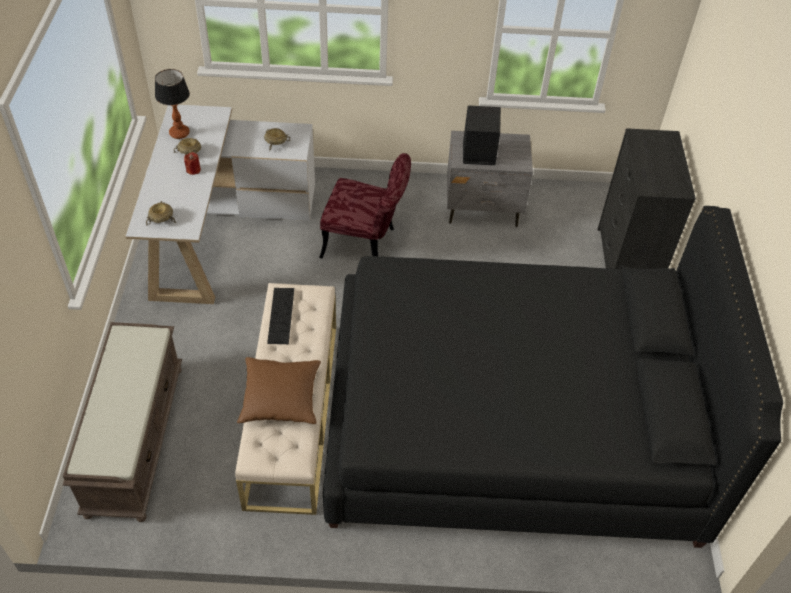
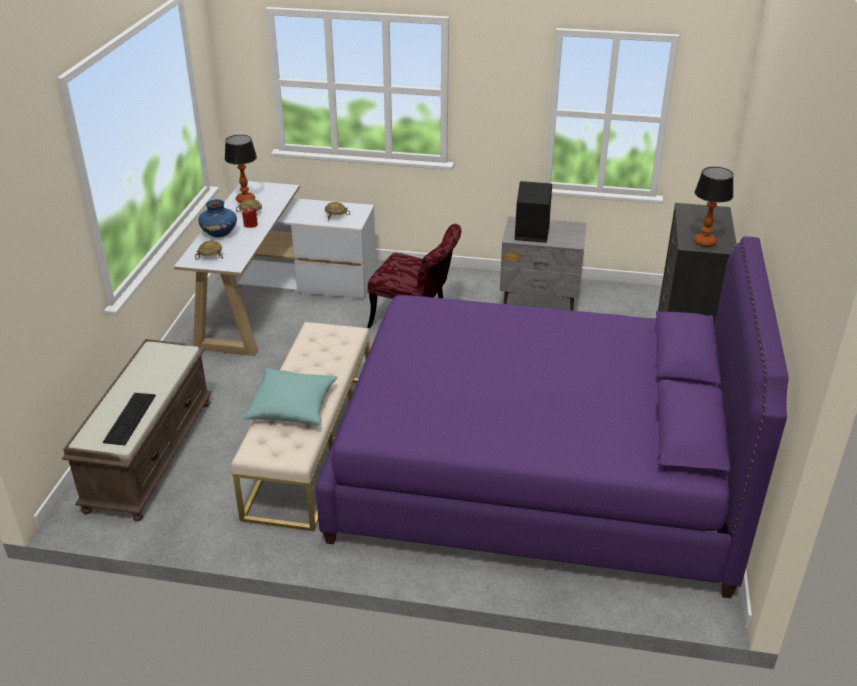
camera: 10 degrees right, 15 degrees down
brown pillow [237,357,321,424] -> turquoise pillow [242,368,338,425]
keyboard [267,288,294,344] -> keyboard moved to [103,393,156,445]
black bed [323,206,783,548] -> purple bed [315,236,789,598]
none -> blue vase [198,199,237,237]
none -> table lamp [694,167,734,247]

